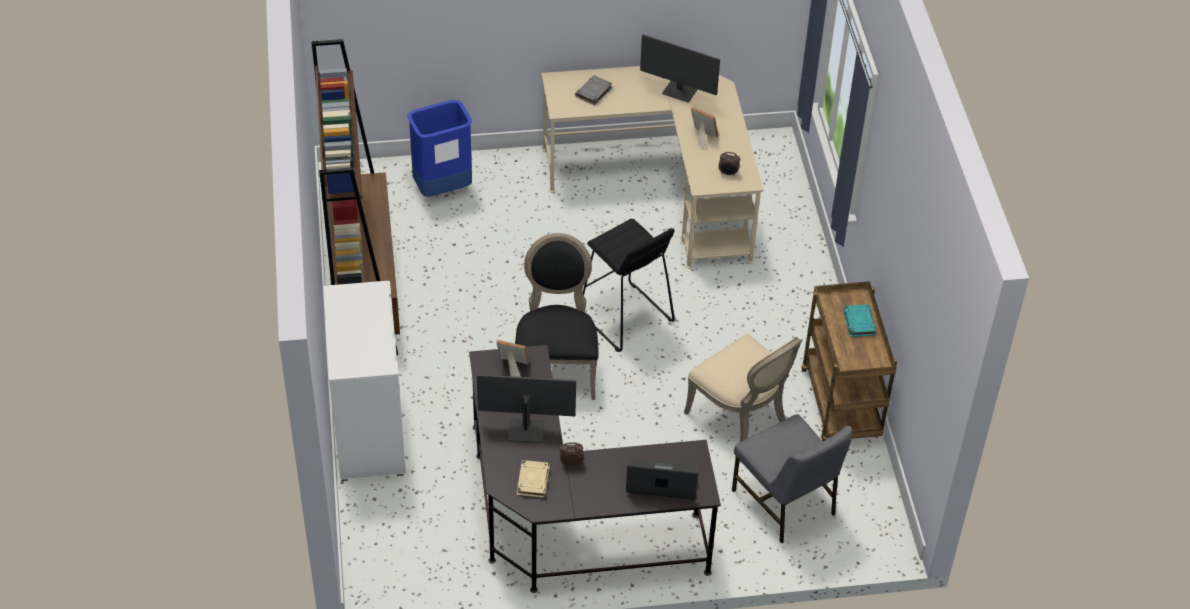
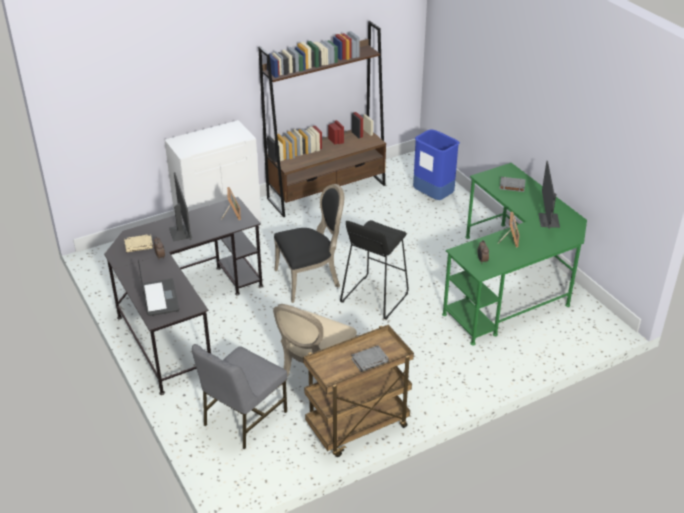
camera: 70 degrees right, 10 degrees down
beige desk [541,66,764,269] -> green desk [442,163,587,345]
turquoise book [844,304,876,337] -> grey book [351,345,389,372]

